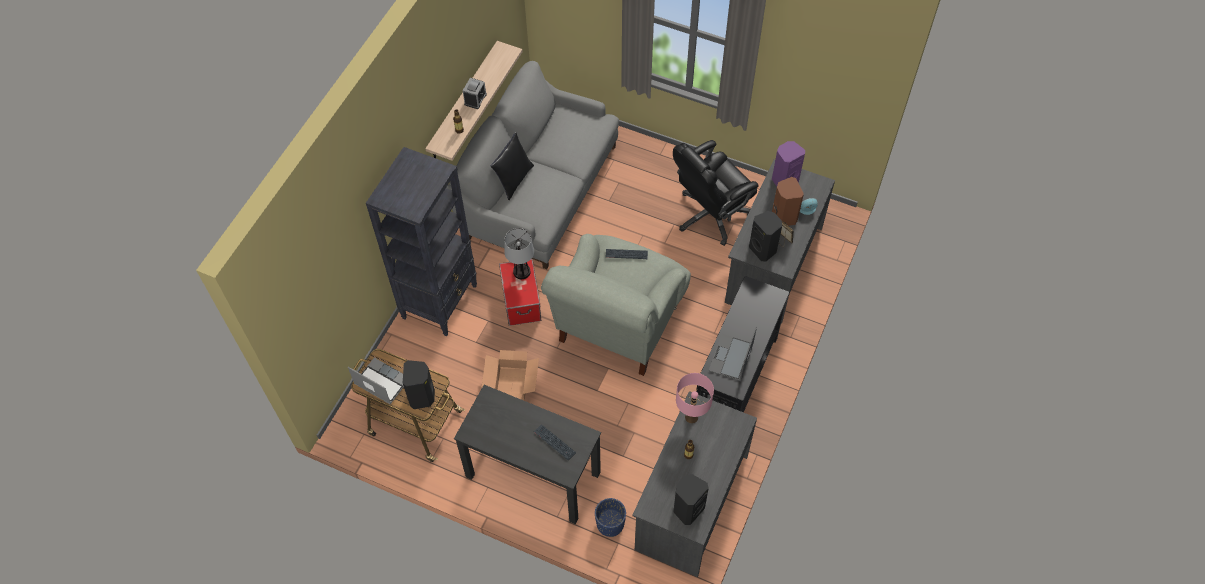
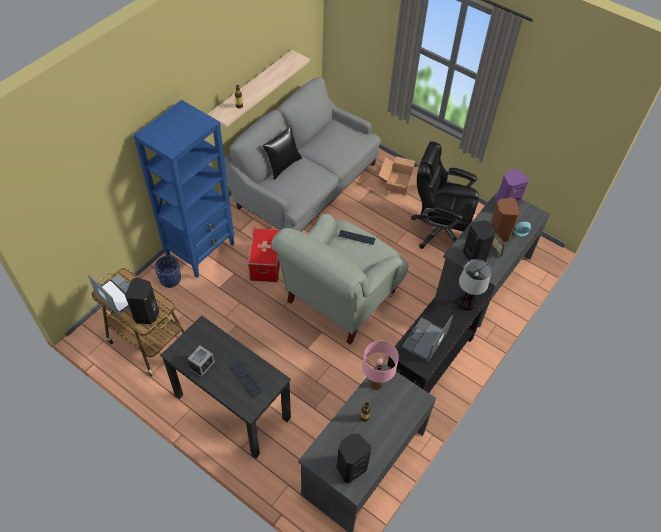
camera: 10 degrees right, 5 degrees down
black bookcase [366,147,477,336] -> blue bookcase [133,100,234,278]
alarm clock [463,78,487,109] -> alarm clock moved to [188,346,215,378]
cardboard box [481,350,539,401] -> cardboard box moved to [379,156,419,195]
table lamp [504,228,534,279] -> table lamp moved to [458,259,491,310]
blue planter [595,498,626,537] -> blue planter moved to [154,256,181,288]
black office chair [673,140,759,246] -> black office chair turned 45 degrees clockwise [411,141,479,249]

